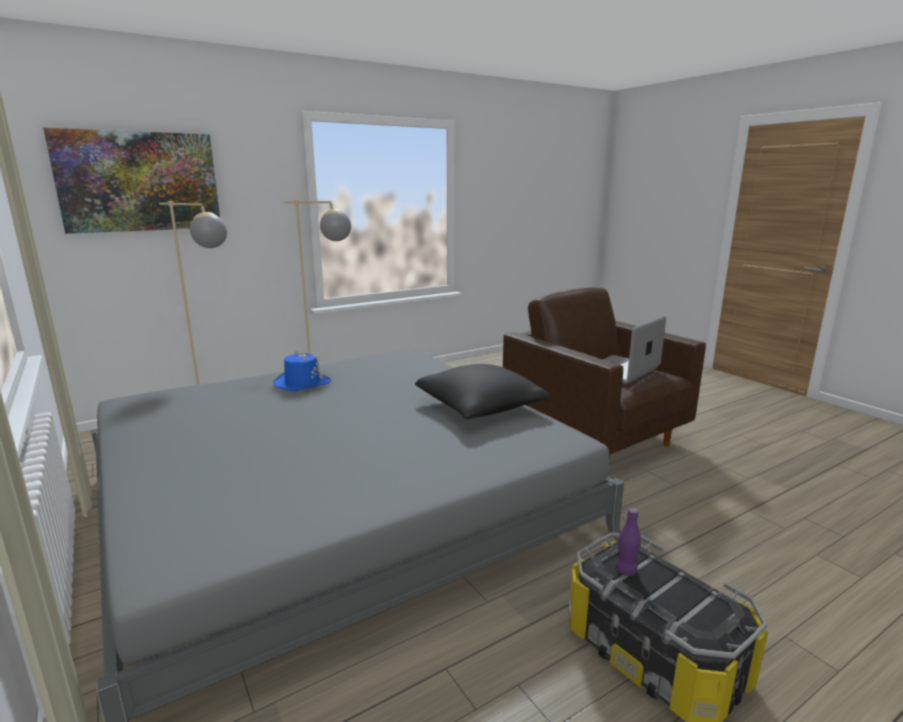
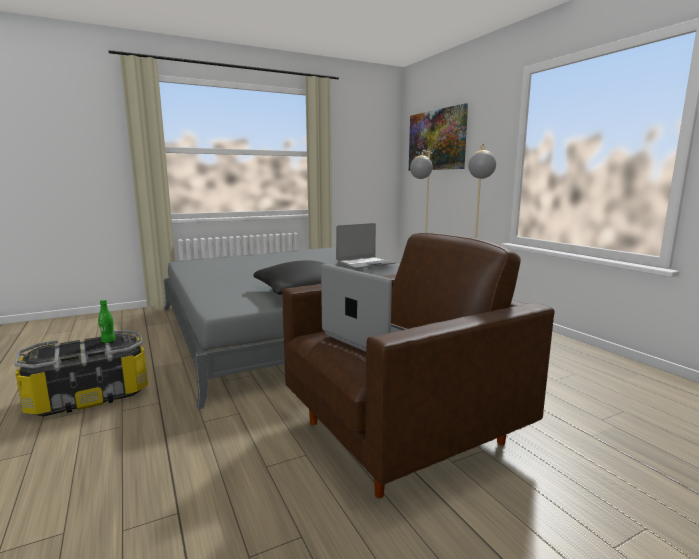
camera: 95 degrees right, 5 degrees down
blue hat [273,351,331,391] -> laptop [336,223,396,269]
purple bottle [615,508,641,576] -> green bottle [98,300,116,343]

